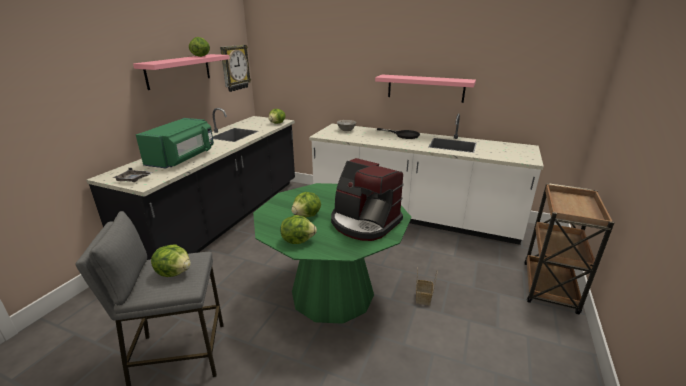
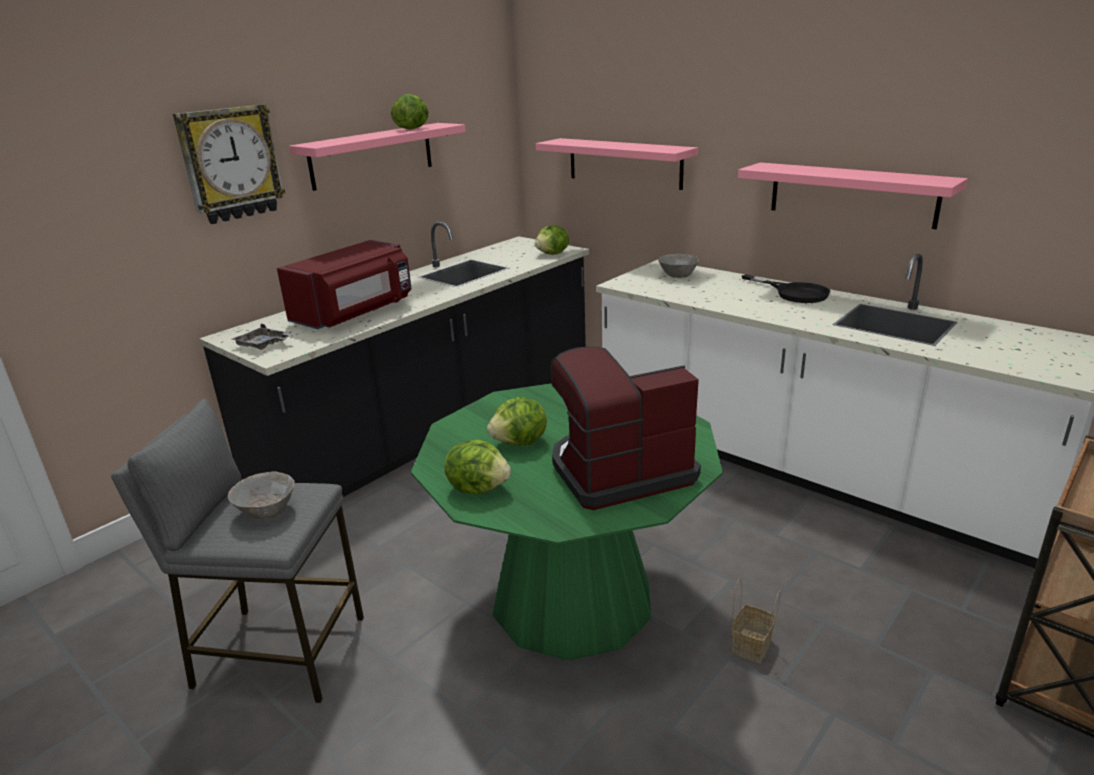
camera: 20 degrees right, 0 degrees up
green microwave [136,118,214,168] -> red microwave [277,240,411,329]
lettuce [151,244,191,277] -> grey bowl [228,471,295,519]
wall clock [220,45,251,92] -> wall clock moved to [173,104,285,224]
coffee machine [331,158,403,241] -> coffee machine turned 105 degrees clockwise [551,347,701,510]
none -> pink shelf [536,138,698,190]

